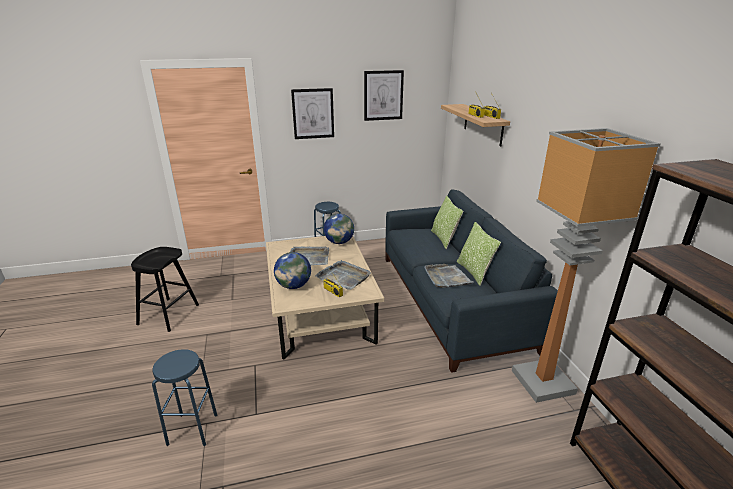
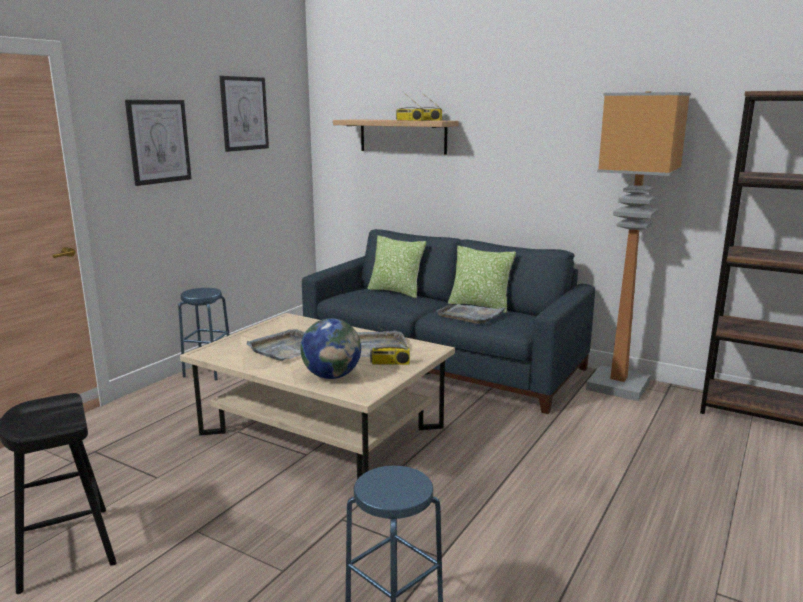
camera: 45 degrees left, 10 degrees down
globe [324,213,354,244] -> none

